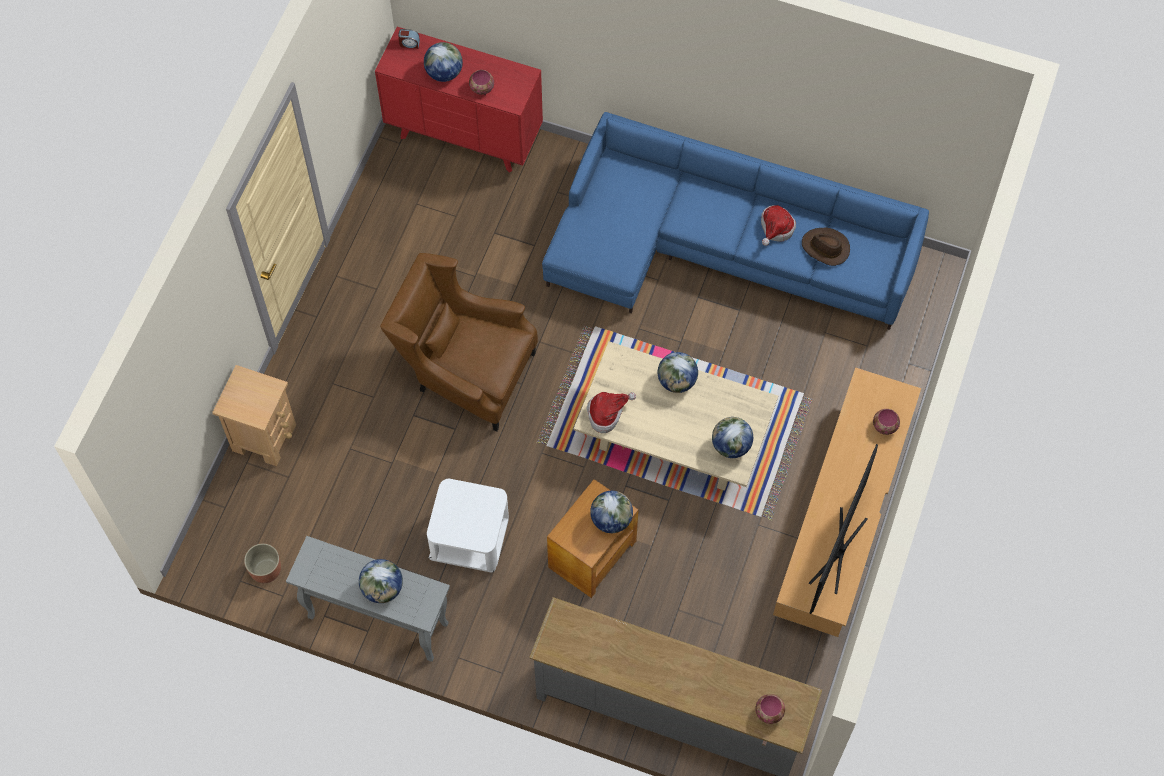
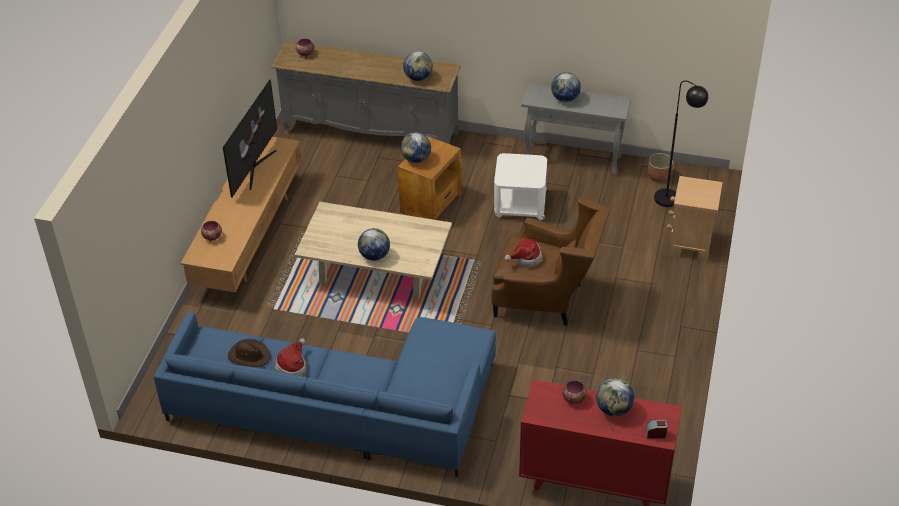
camera: 175 degrees right, 20 degrees down
hat [586,392,636,433] -> hat moved to [505,237,543,268]
globe [712,417,753,458] -> globe moved to [403,51,433,81]
none -> black floor lamp [654,80,708,207]

